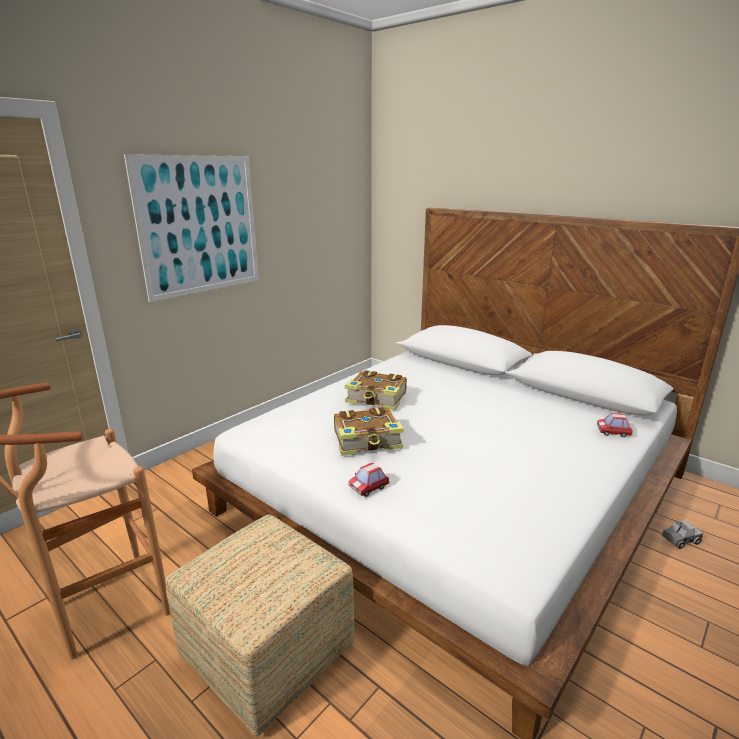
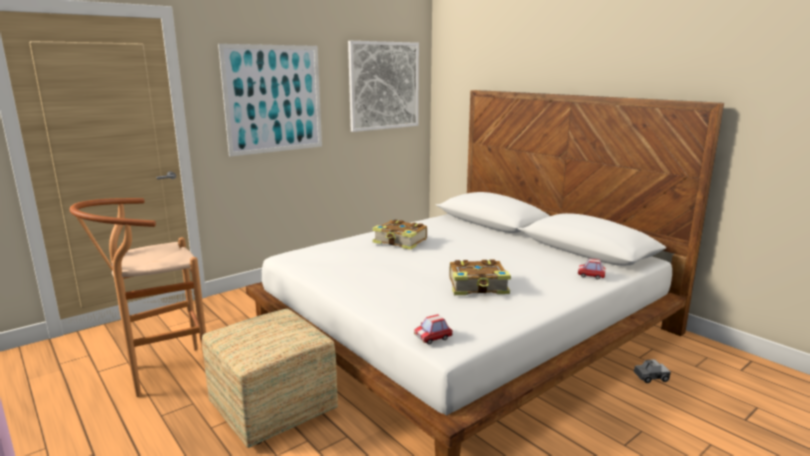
camera: 10 degrees right, 5 degrees down
book [334,407,404,456] -> book moved to [450,259,511,295]
toy car [348,462,389,497] -> toy car moved to [414,314,453,344]
none -> picture [348,41,419,132]

